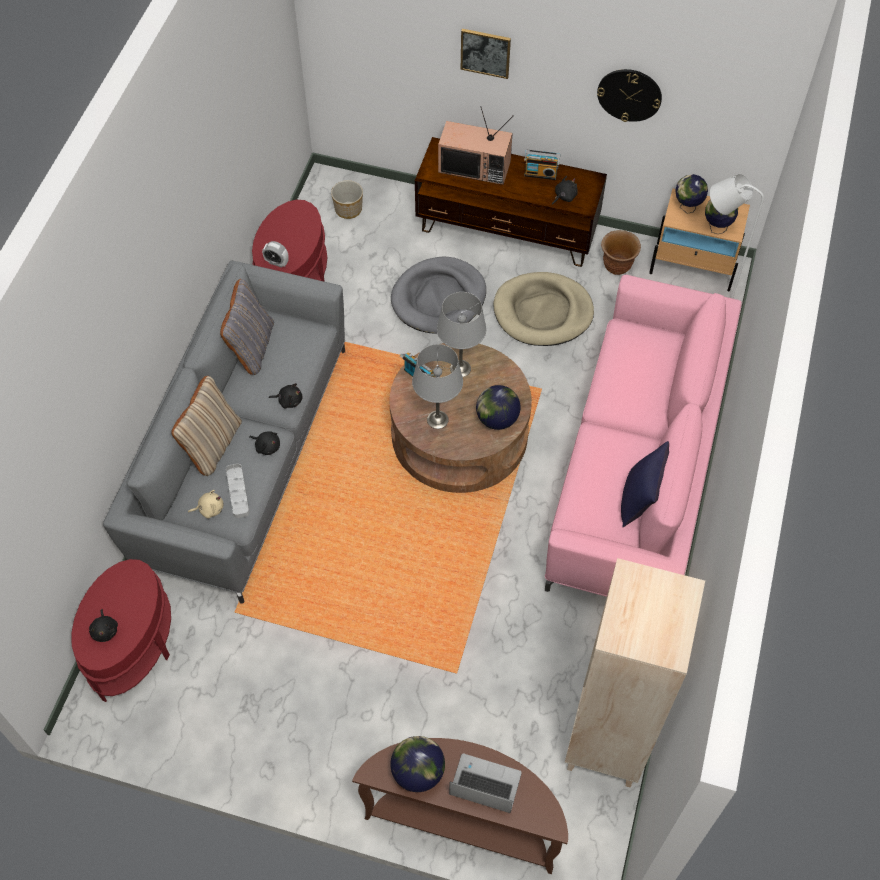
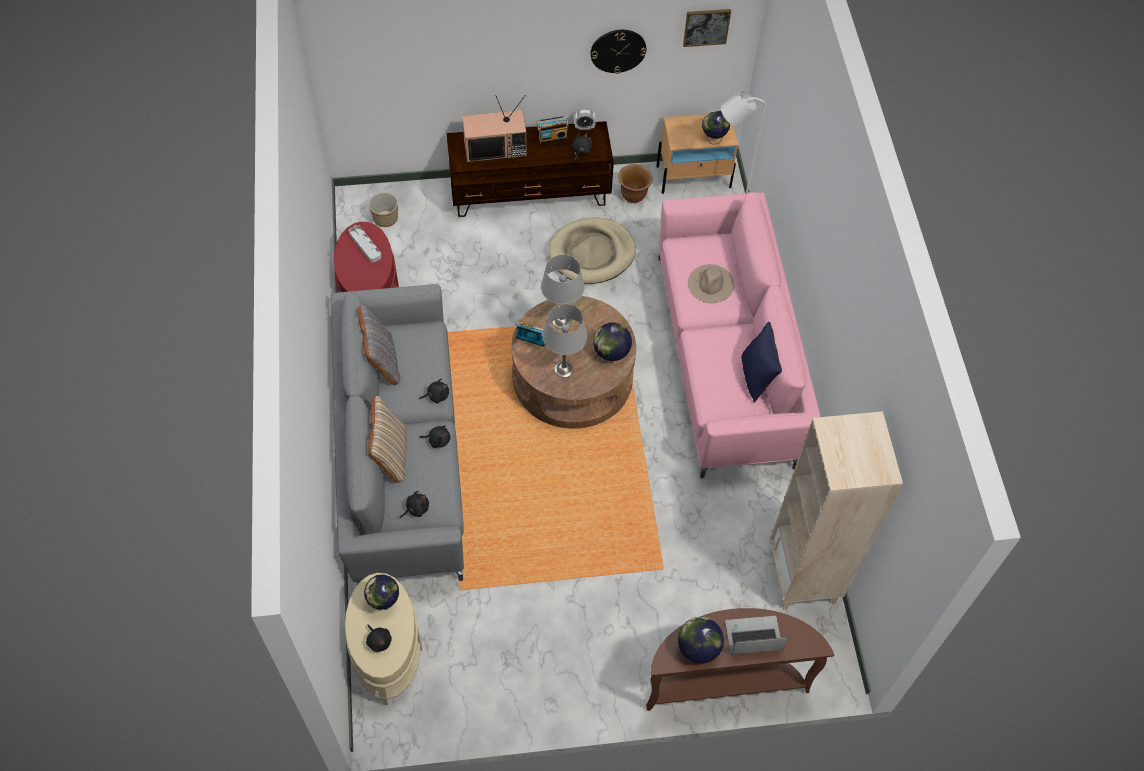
camera: 25 degrees left, 0 degrees up
red side table [72,559,171,702] -> beige side table [345,573,422,705]
beige plush toy [188,490,223,519] -> black plush toy [400,491,429,518]
grey tray [226,464,250,518] -> grey tray moved to [349,225,381,263]
alarm clock [262,241,289,268] -> alarm clock moved to [574,109,596,130]
grey dog bed [391,256,486,334] -> none
picture [461,29,511,79] -> picture moved to [683,9,731,47]
globe [675,174,708,214] -> globe moved to [364,574,399,610]
none -> beige hat [688,264,734,303]

